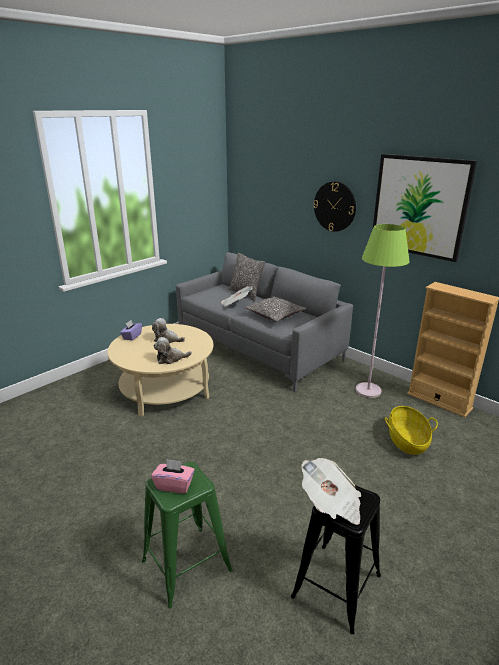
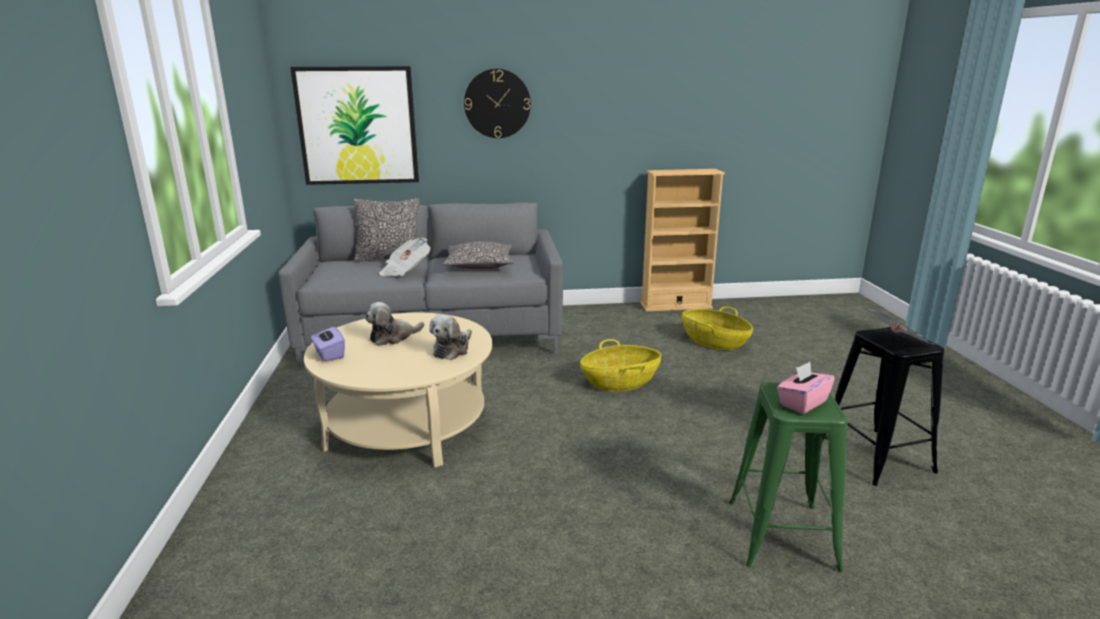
camera: 50 degrees left, 5 degrees down
green floor lamp [355,224,410,398] -> none
picture [373,154,477,262] -> picture moved to [290,66,419,185]
none -> basket [580,339,661,391]

